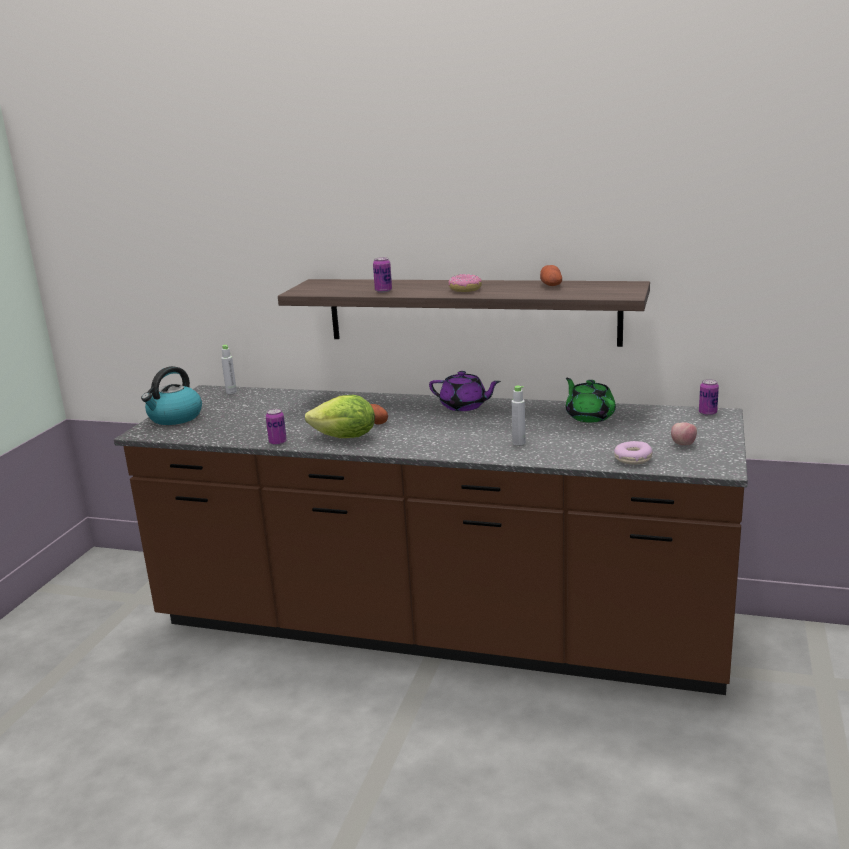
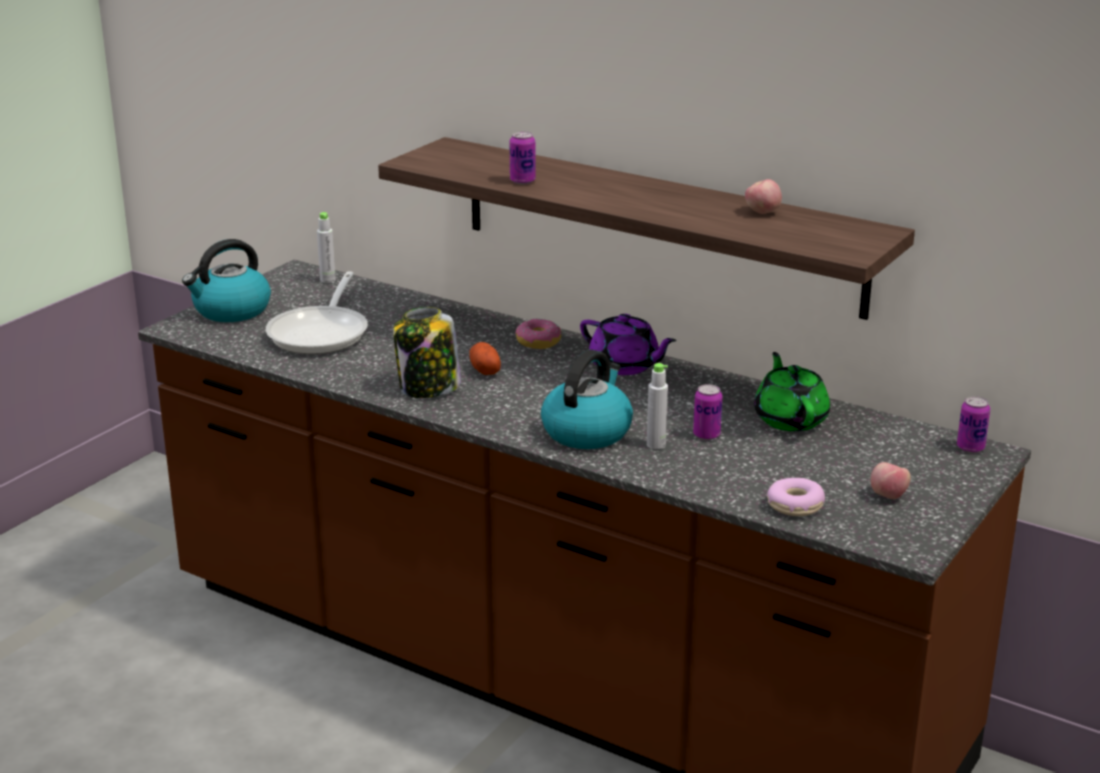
camera: 15 degrees right, 5 degrees up
can [266,409,287,445] -> can moved to [693,384,722,440]
lettuce [305,395,375,438] -> jar [393,307,461,398]
donut [448,274,482,292] -> donut moved to [515,318,561,349]
potato [540,265,562,286] -> apple [745,179,782,214]
none -> frying pan [265,271,368,355]
none -> kettle [541,350,633,449]

